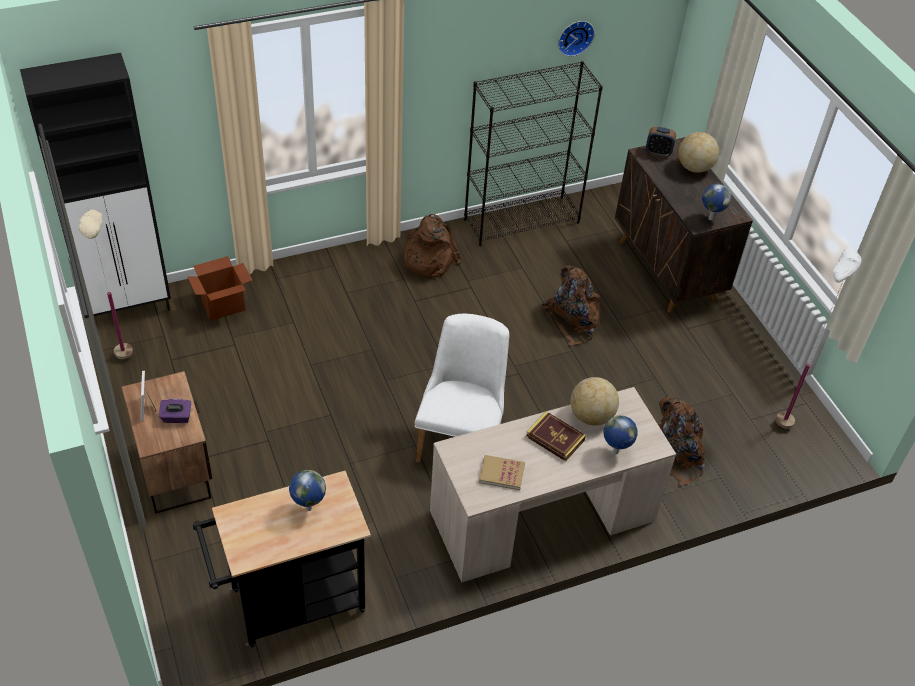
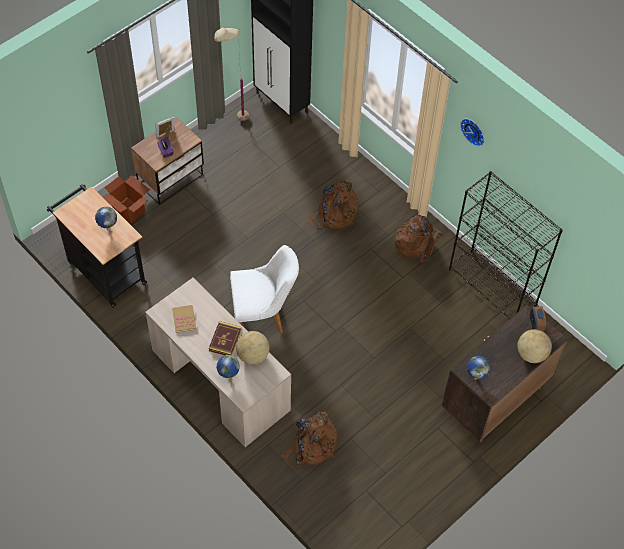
camera: 70 degrees right, 10 degrees up
cardboard box [187,256,252,321] -> cardboard box moved to [103,175,150,224]
brown backpack [541,266,603,346] -> brown backpack moved to [306,181,359,230]
wall clock [558,21,595,56] -> wall clock moved to [460,119,484,147]
white floor lamp [776,248,861,429] -> none

